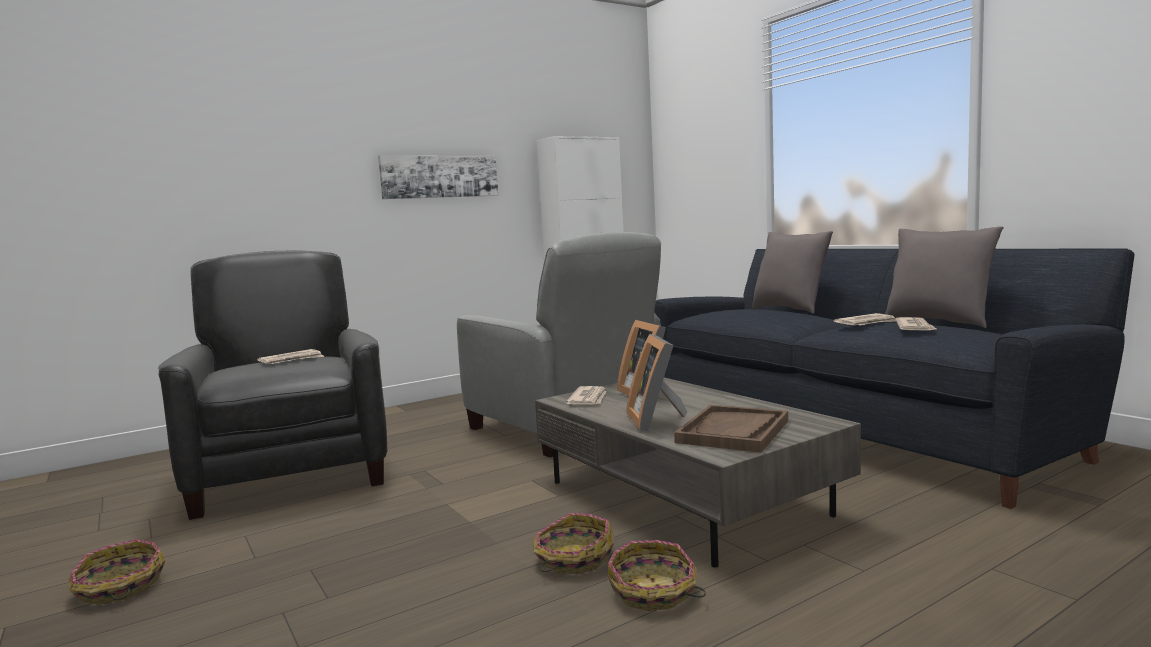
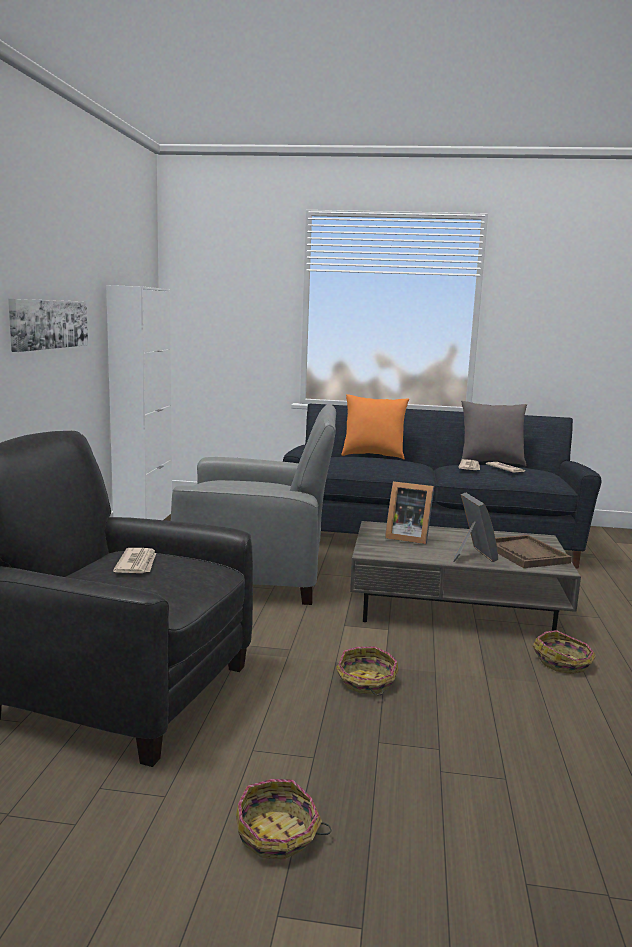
camera: 50 degrees left, 5 degrees up
basket [533,513,614,574] -> basket moved to [336,647,399,695]
newspaper [566,386,606,405] -> none
picture frame [626,334,687,431] -> picture frame turned 135 degrees counterclockwise [453,493,498,562]
grey pillow [752,231,833,314] -> orange pillow [341,394,409,459]

